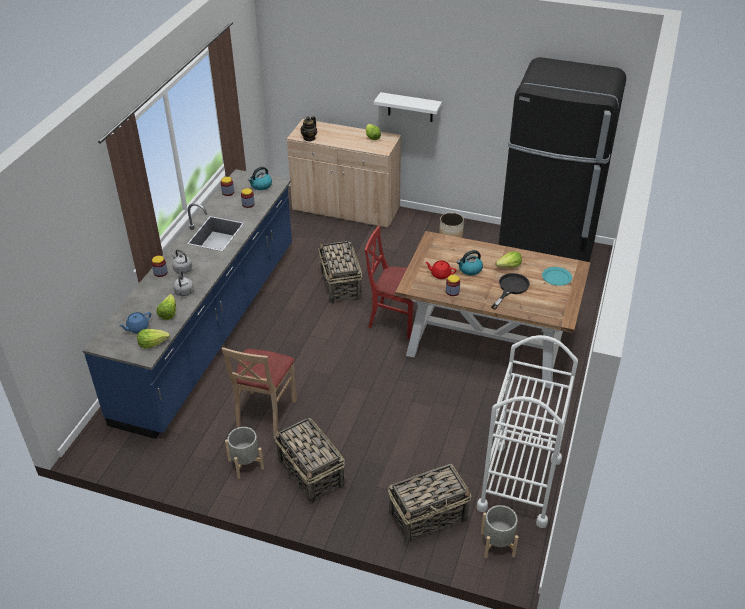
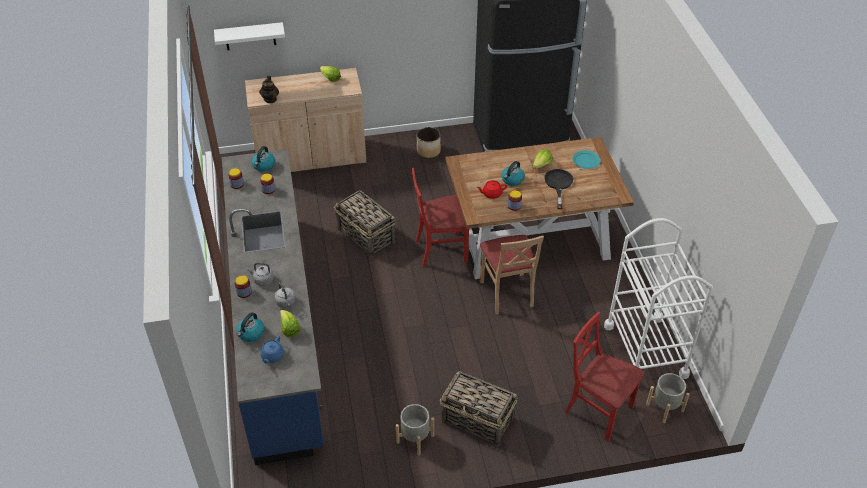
camera: 30 degrees left, 5 degrees up
lettuce [137,329,170,348] -> none
beige chair [222,347,297,435] -> beige chair moved to [480,235,544,314]
white shelf [374,92,442,122] -> white shelf moved to [214,22,285,50]
basket [388,464,472,544] -> red chair [565,312,645,442]
none -> kettle [236,312,264,342]

